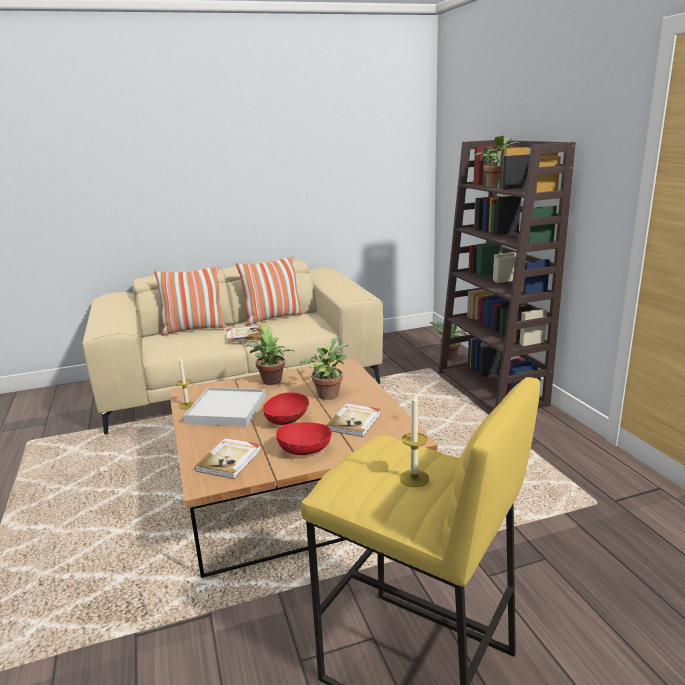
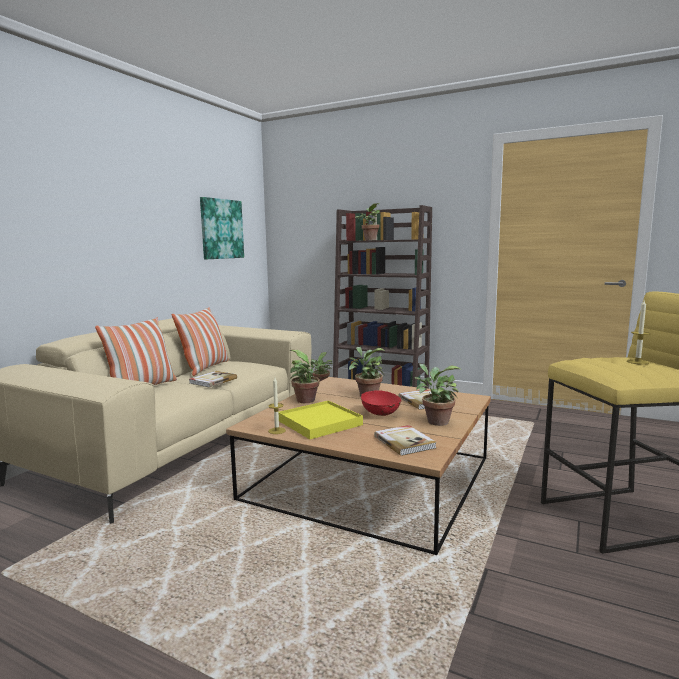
camera: 45 degrees left, 10 degrees down
white tray [184,387,266,427] -> yellow tray [279,400,363,439]
red bowl [276,422,332,455] -> potted plant [414,364,461,426]
none -> picture [200,197,244,259]

